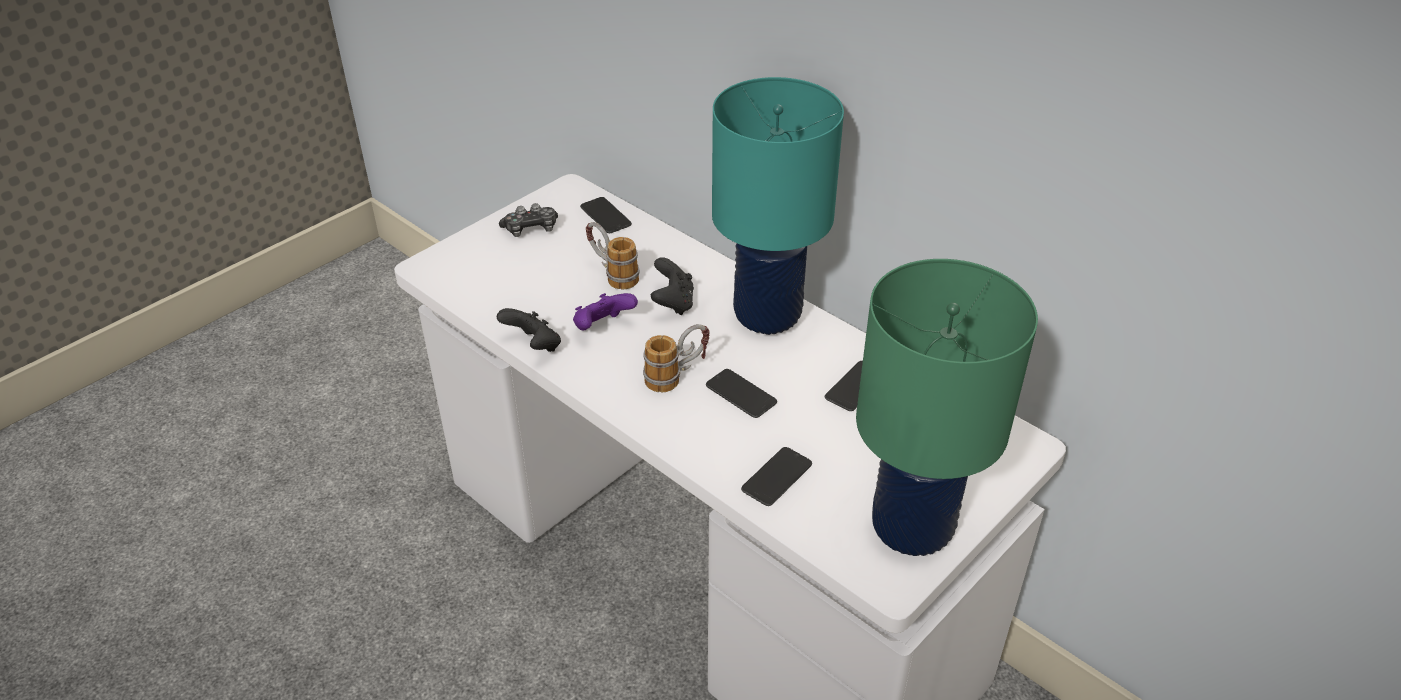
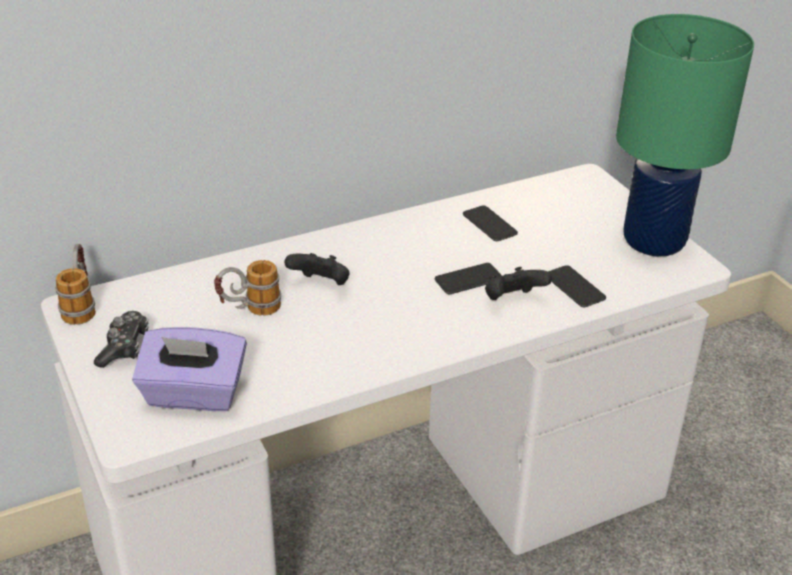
camera: 70 degrees left, 5 degrees down
black game controller [497,308,561,352] -> black game controller moved to [485,267,552,300]
purple game controller [573,293,638,330] -> none
phone [580,197,632,233] -> none
mug [643,324,709,393] -> mug moved to [55,244,96,325]
turquoise table lamp [712,77,844,335] -> none
none -> purple tissue box [132,327,247,411]

